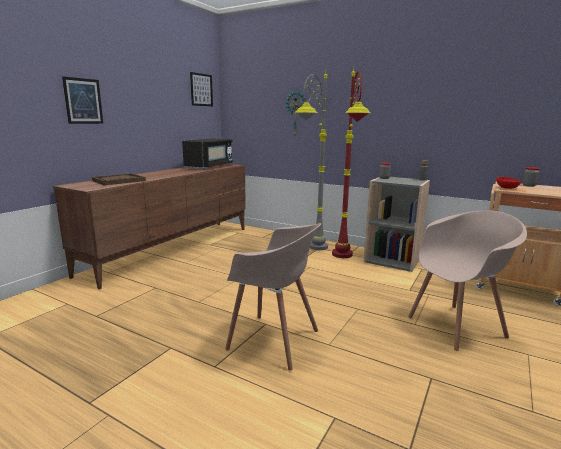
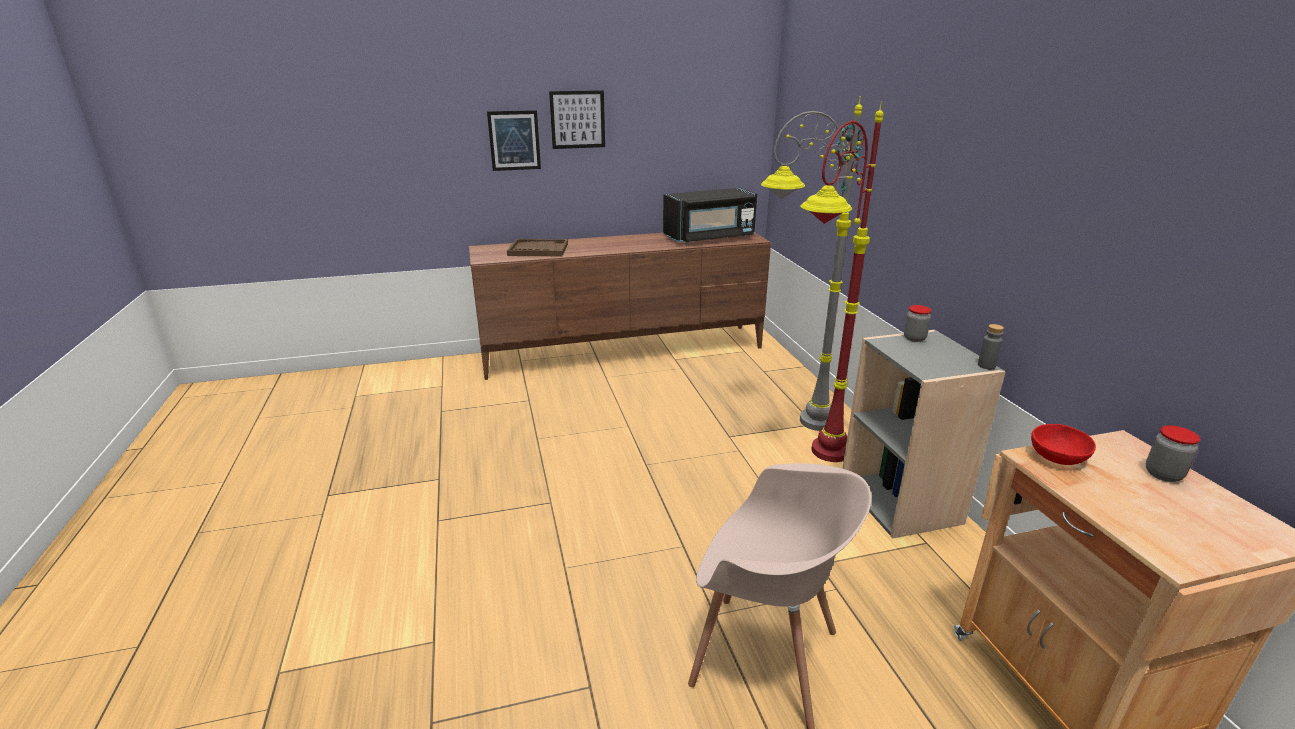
camera: 45 degrees right, 10 degrees up
picture [190,72,213,106] -> picture moved to [549,90,605,149]
beige chair [225,223,321,371] -> none

